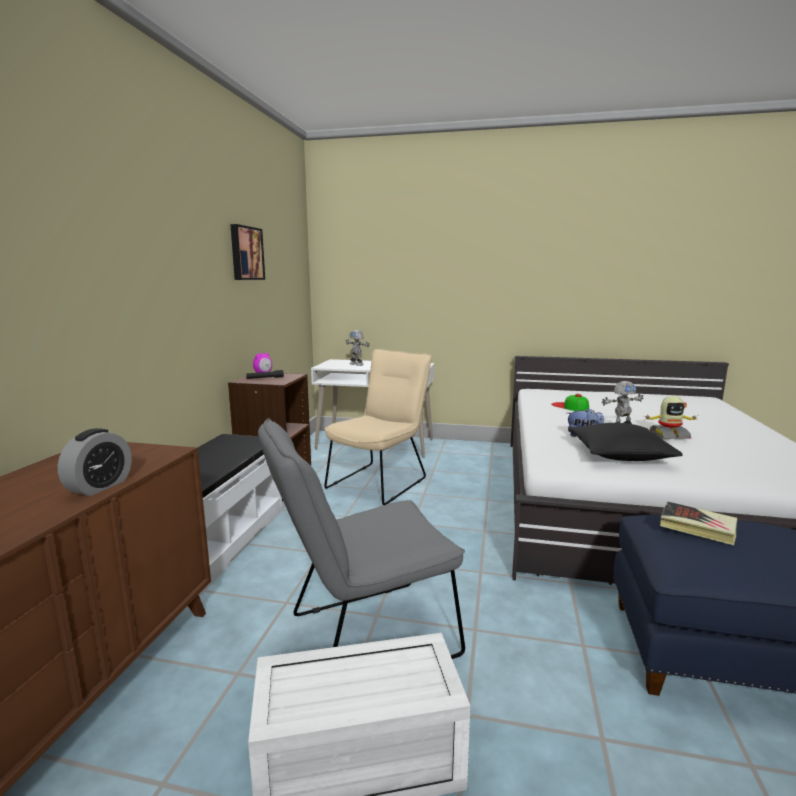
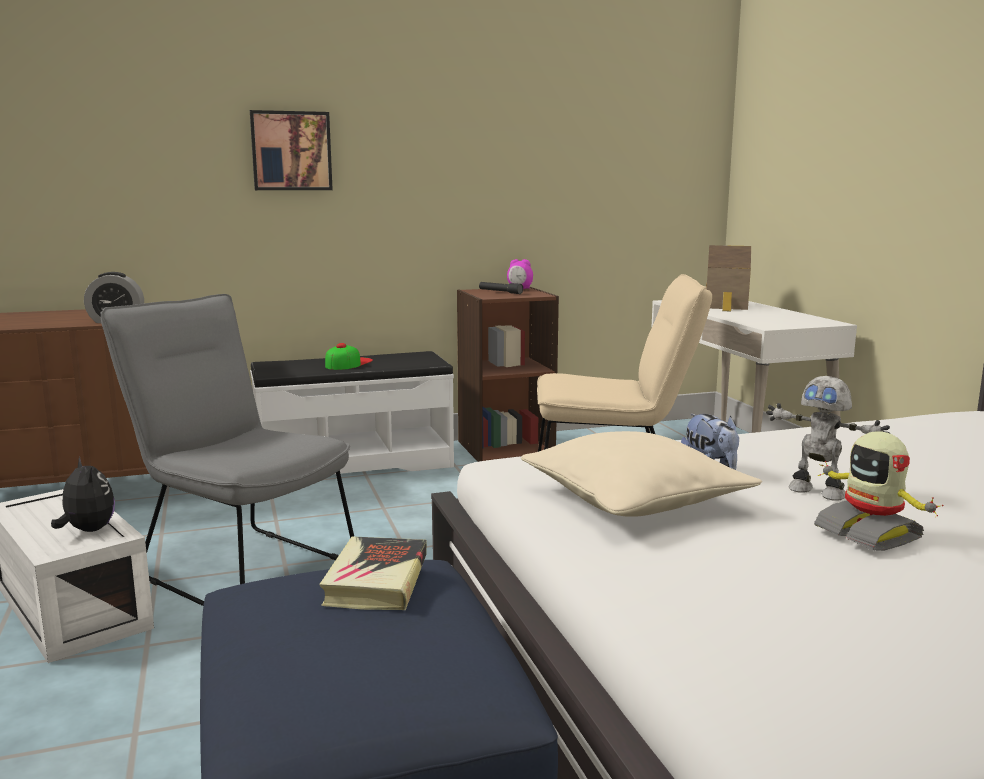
camera: 60 degrees right, 0 degrees up
picture [230,224,265,280] -> picture moved to [250,110,333,190]
toy robot [346,330,370,366] -> toy house [706,245,751,311]
cap [551,394,589,411] -> cap moved to [325,343,373,370]
black pillow [568,423,683,461] -> beige pillow [521,431,762,517]
none -> plush toy [51,457,115,532]

